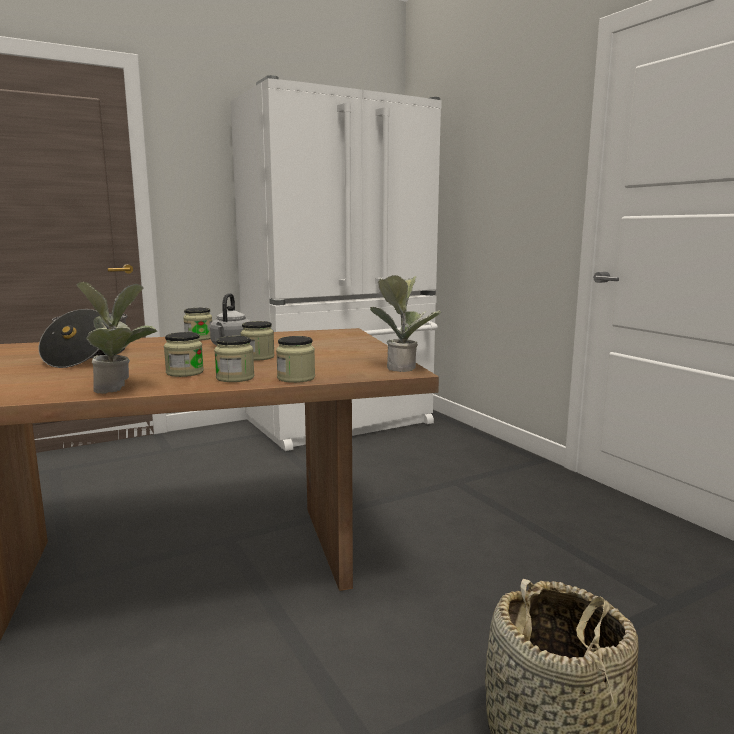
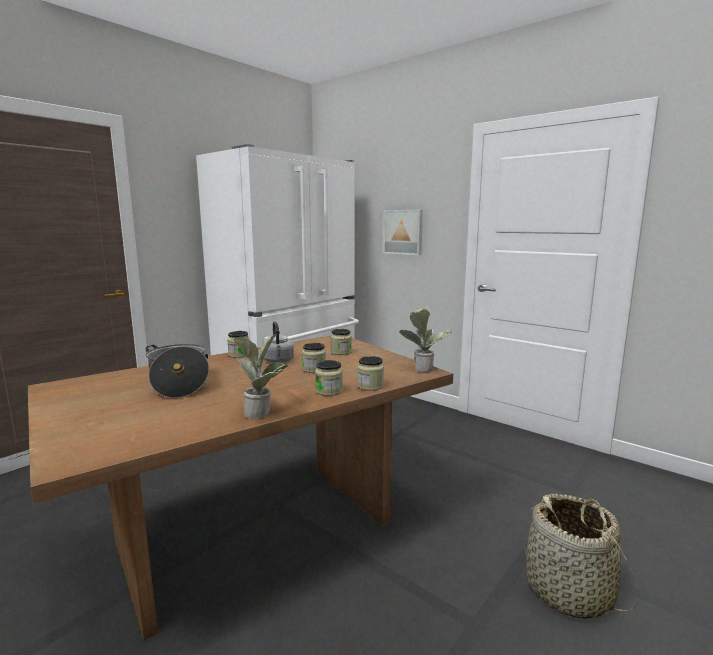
camera: 20 degrees left, 0 degrees up
jar [164,332,204,377] -> jar moved to [330,329,352,355]
none -> picture [383,210,423,255]

